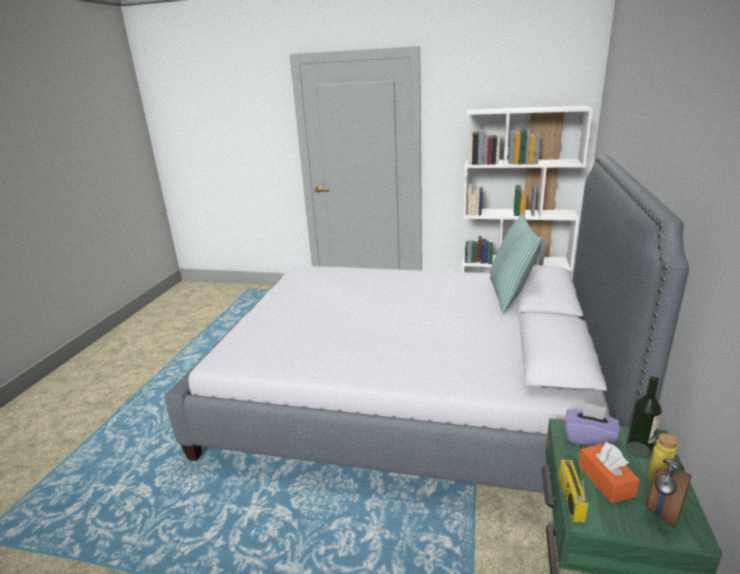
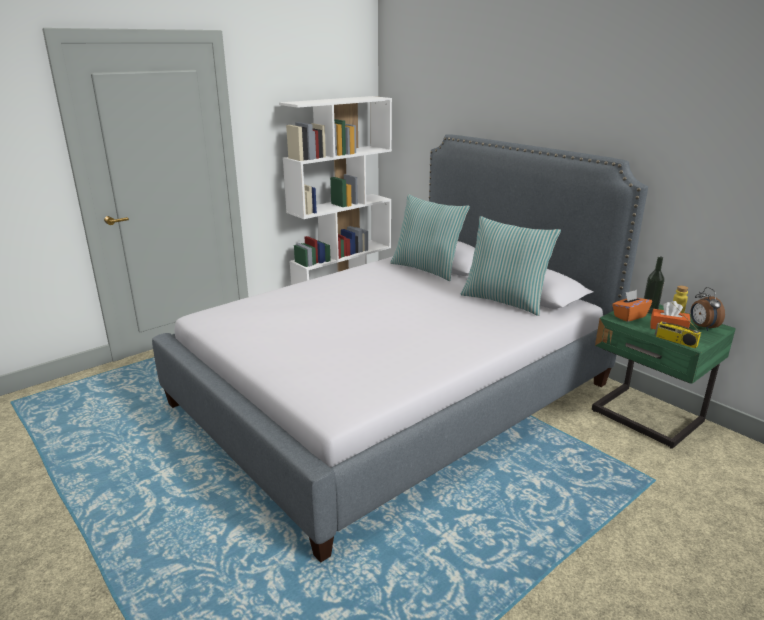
camera: 55 degrees left, 0 degrees up
purple tissue box [565,402,620,446] -> orange tissue box [612,290,652,322]
none -> pillow [461,216,561,316]

